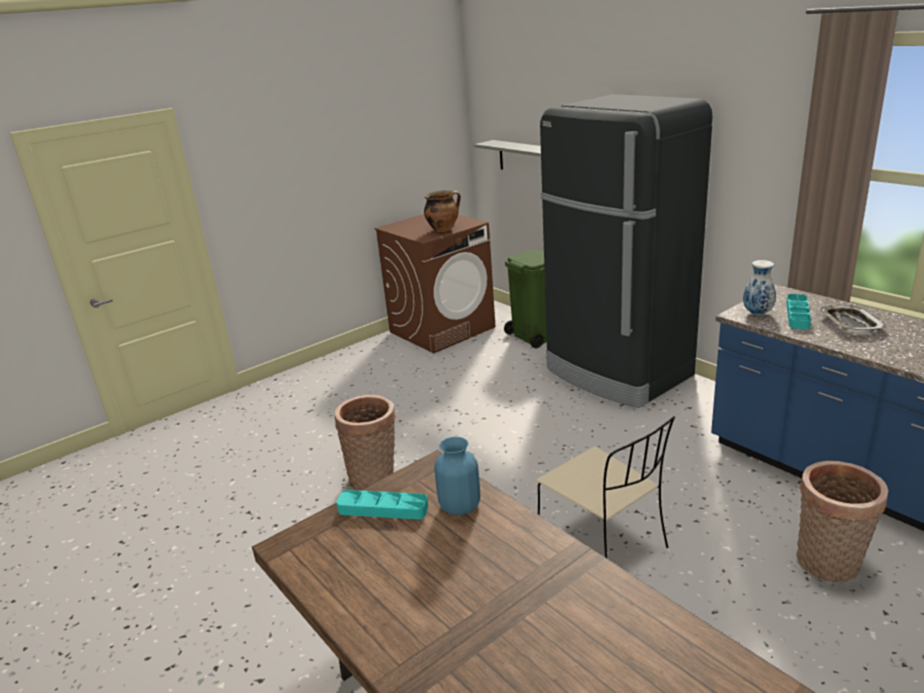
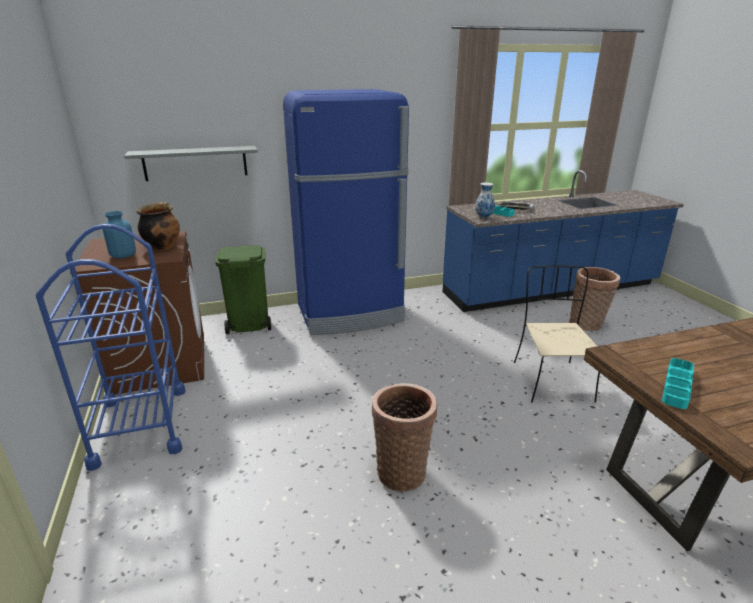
camera: 70 degrees left, 0 degrees up
blue vase [434,437,480,515] -> blue vase moved to [103,211,136,259]
beige chair [537,416,675,558] -> beige chair turned 75 degrees counterclockwise [514,266,600,403]
black fridge [540,94,712,408] -> blue fridge [283,89,409,335]
none -> blue cart [36,224,186,471]

